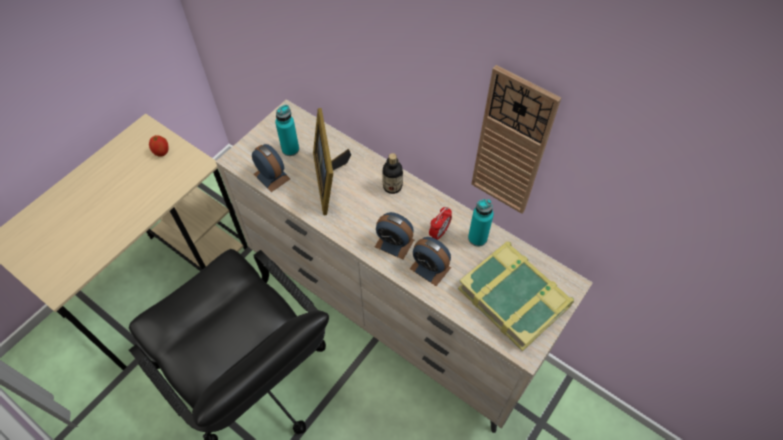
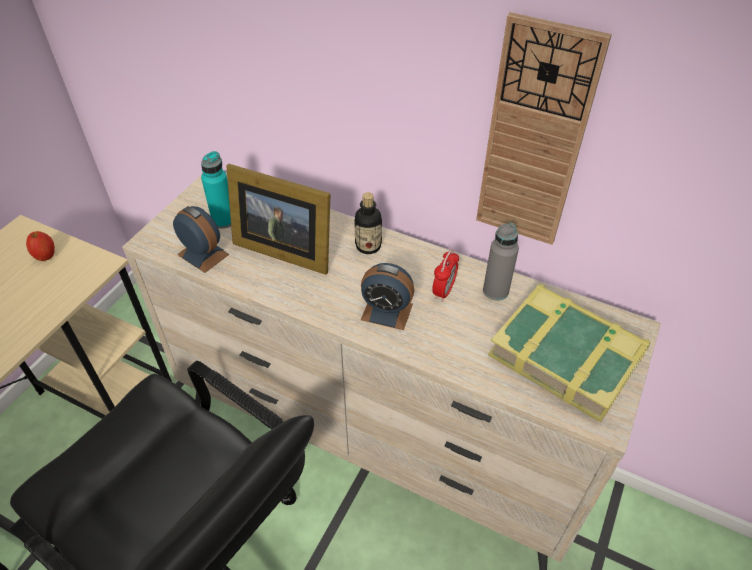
camera: 10 degrees left, 10 degrees down
picture frame [313,108,351,215] -> picture frame turned 45 degrees counterclockwise [226,164,331,275]
alarm clock [409,237,451,286] -> none
turquoise bottle [468,199,494,247] -> grey bottle [483,223,519,301]

